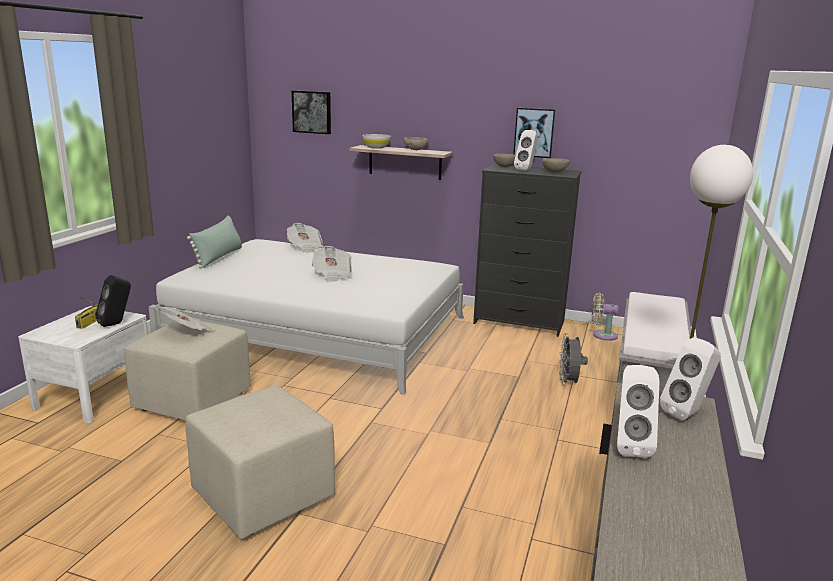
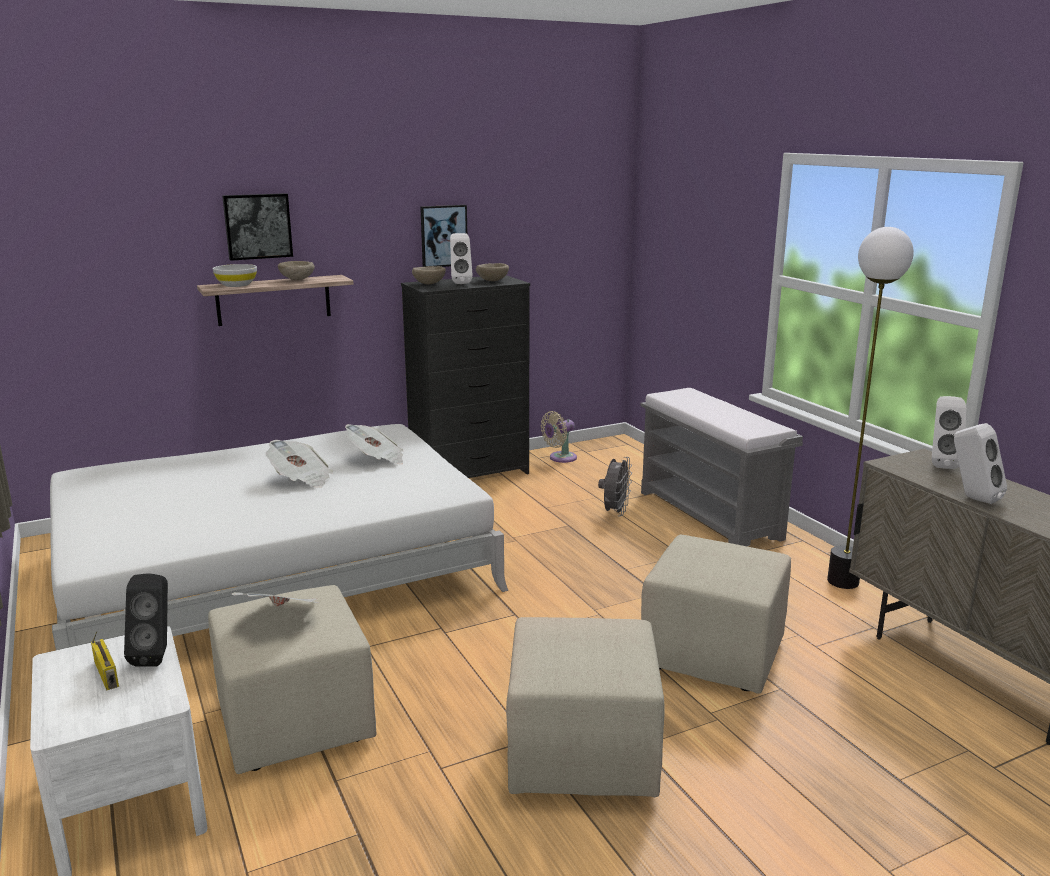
camera: 45 degrees left, 0 degrees up
green pillow [187,215,242,268] -> none
newspaper [287,223,324,253] -> newspaper moved to [345,424,403,464]
picture [292,90,331,134] -> picture moved to [222,193,293,261]
grey fan [559,333,588,386] -> grey fan turned 120 degrees counterclockwise [598,457,632,516]
none -> beige ottoman [641,535,791,693]

